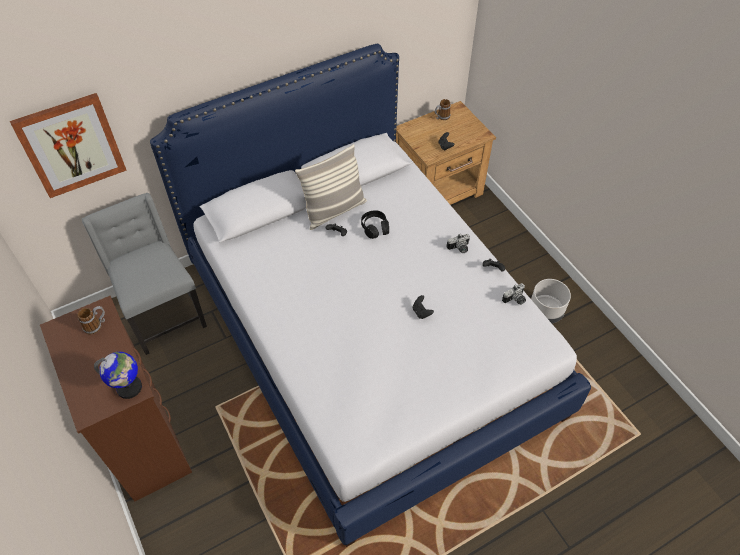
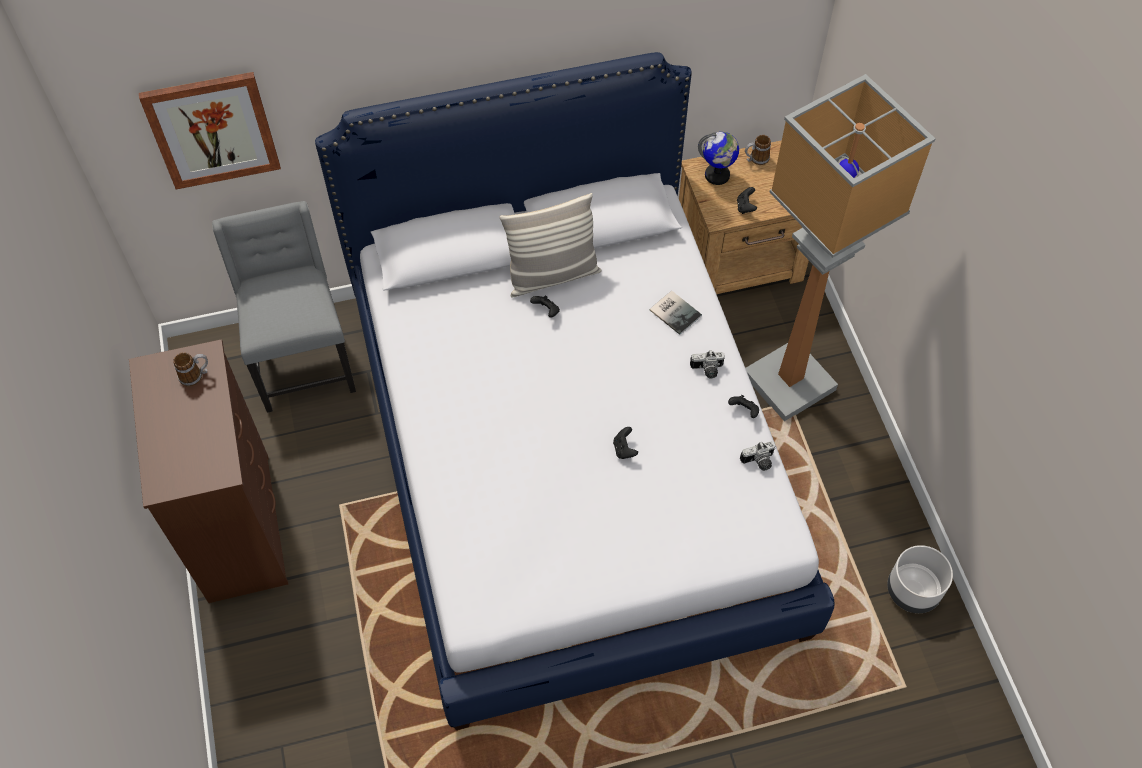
camera: 15 degrees right, 5 degrees up
globe [94,352,142,399] -> globe moved to [698,132,739,185]
black headphones [361,210,389,239] -> none
grey planter [531,279,571,323] -> grey planter moved to [887,545,953,613]
none -> book [650,291,702,335]
none -> floor lamp [746,74,936,421]

